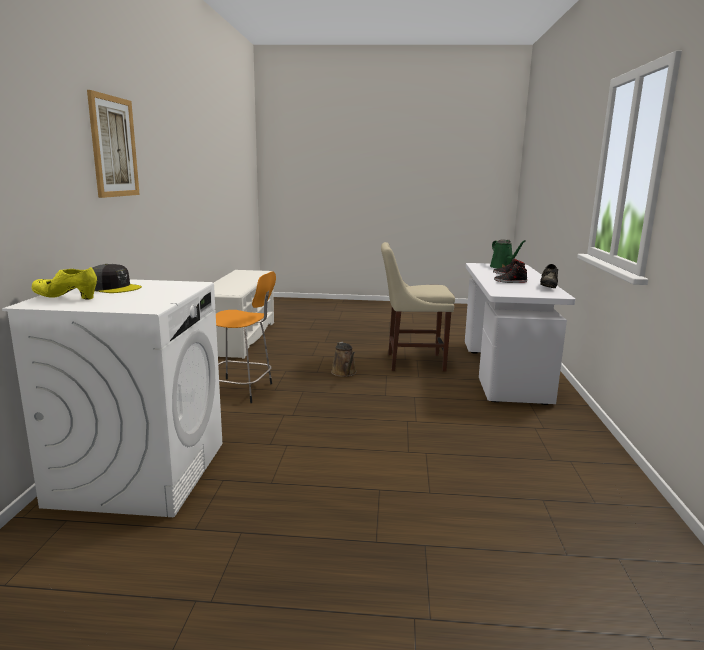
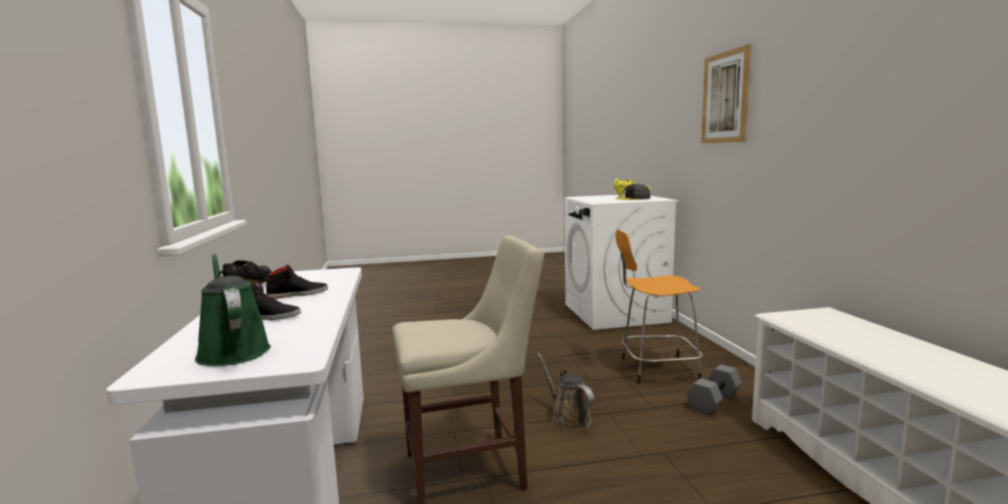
camera: 165 degrees right, 5 degrees down
none -> grey dumbbell [686,364,742,415]

